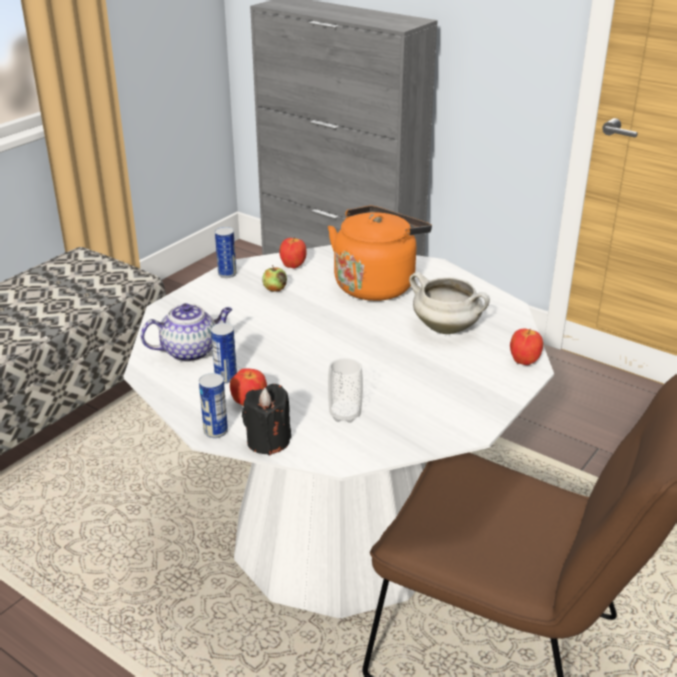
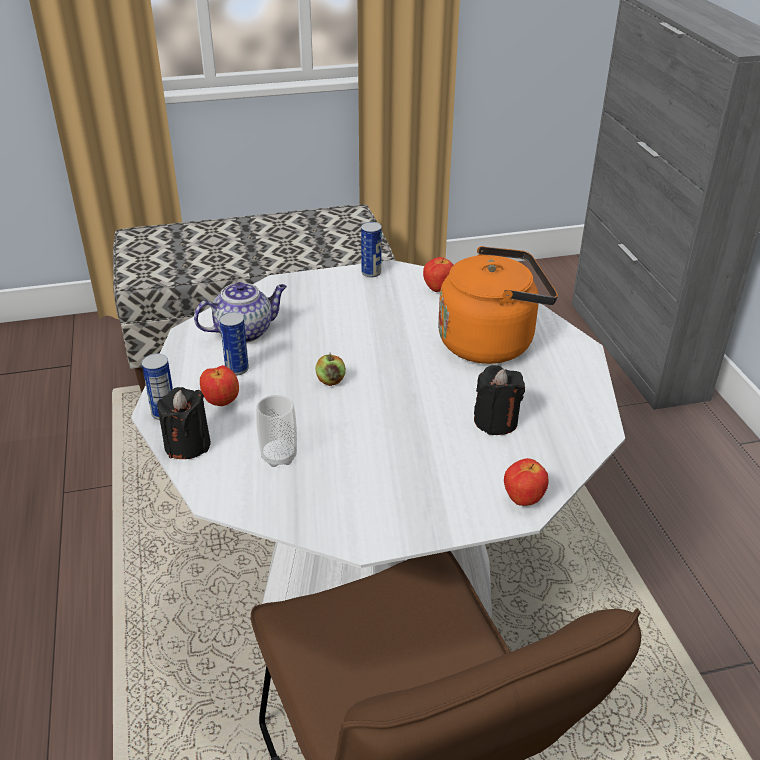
camera: 40 degrees right, 5 degrees up
teapot [141,303,232,362] -> teapot turned 45 degrees counterclockwise [194,282,287,343]
apple [263,265,287,292] -> apple moved to [315,353,346,386]
white cooking pot [409,272,490,334] -> black candle [474,365,525,435]

